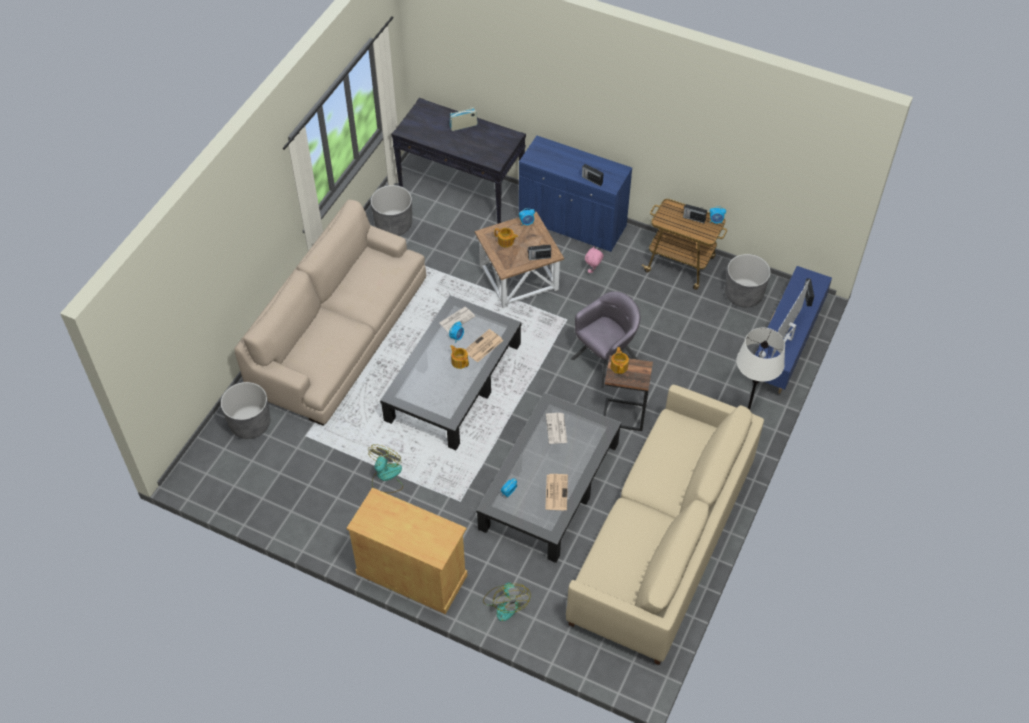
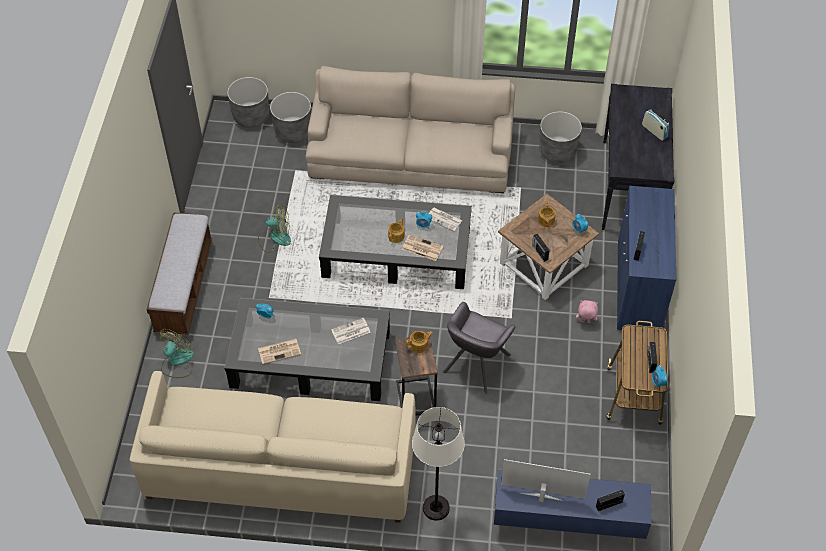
camera: 70 degrees right, 0 degrees up
beige cabinet [347,487,467,614] -> bench [146,212,212,335]
fan [483,583,531,621] -> fan turned 150 degrees clockwise [159,329,194,378]
grey armchair [571,291,640,388] -> grey armchair turned 90 degrees clockwise [443,302,515,394]
grey planter [725,254,771,307] -> grey planter moved to [227,77,269,128]

